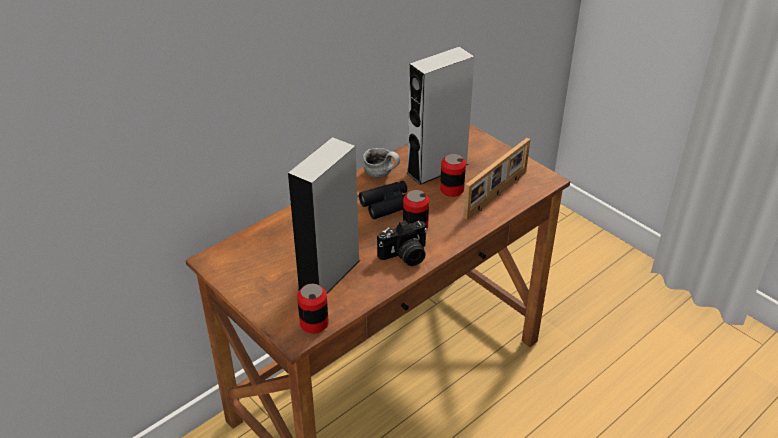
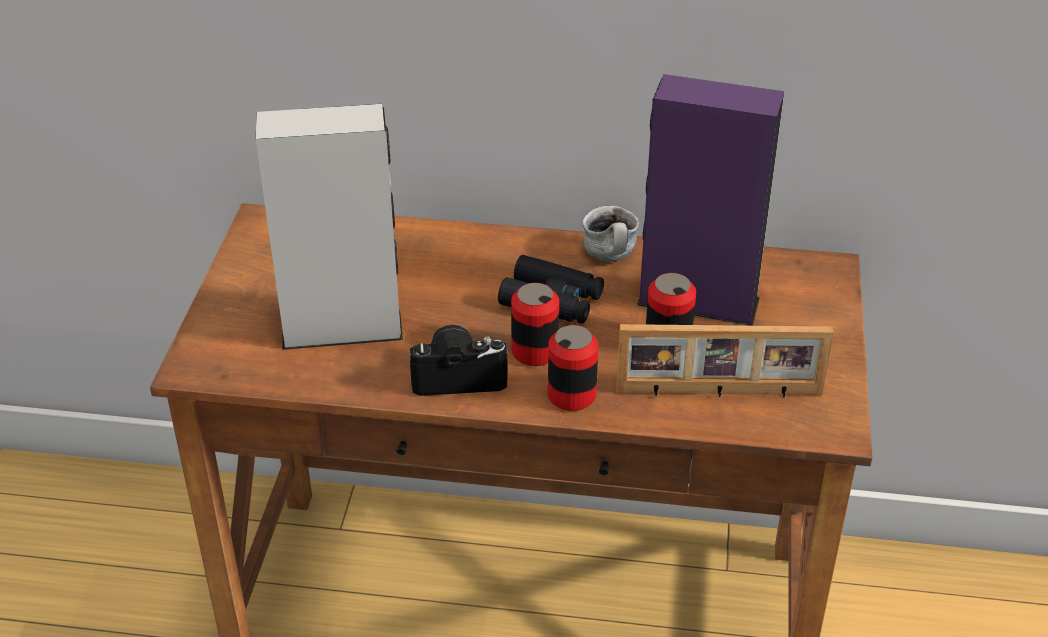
camera: 50 degrees right, 0 degrees up
can [297,284,329,333] -> can moved to [548,325,598,411]
camera [377,220,428,266] -> camera turned 150 degrees clockwise [409,325,508,396]
grey speaker [407,46,475,185] -> purple speaker [637,74,784,326]

